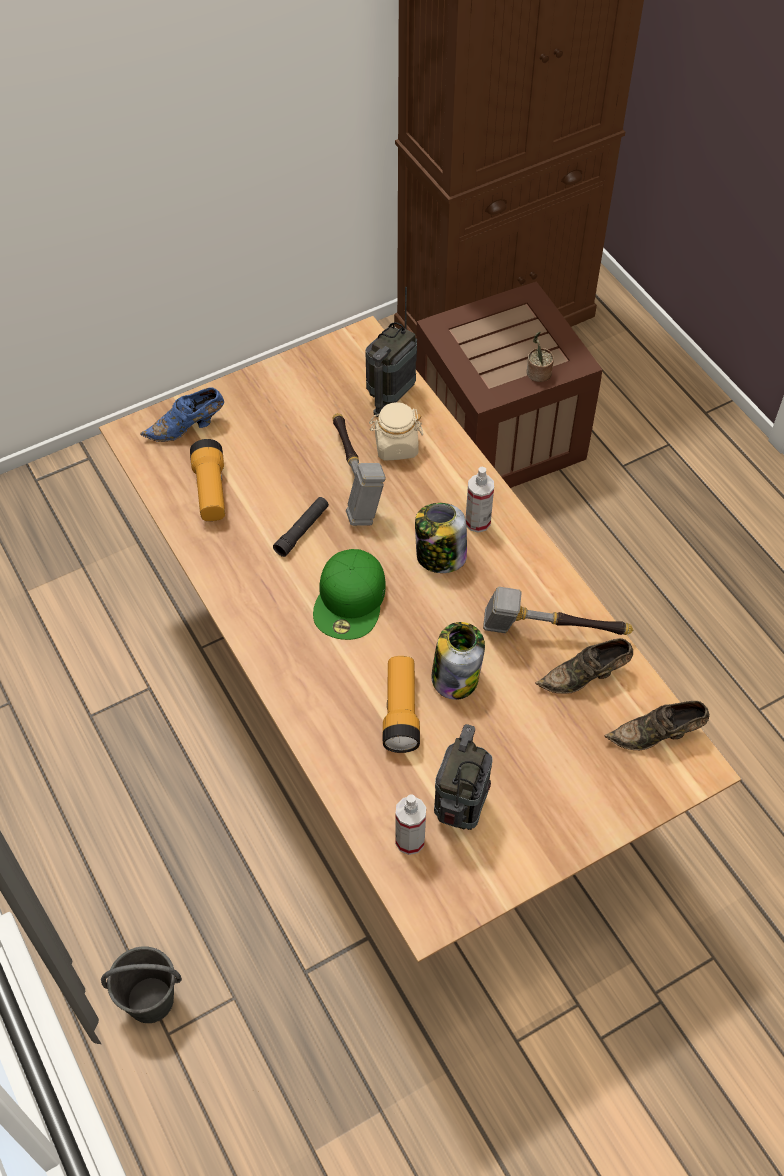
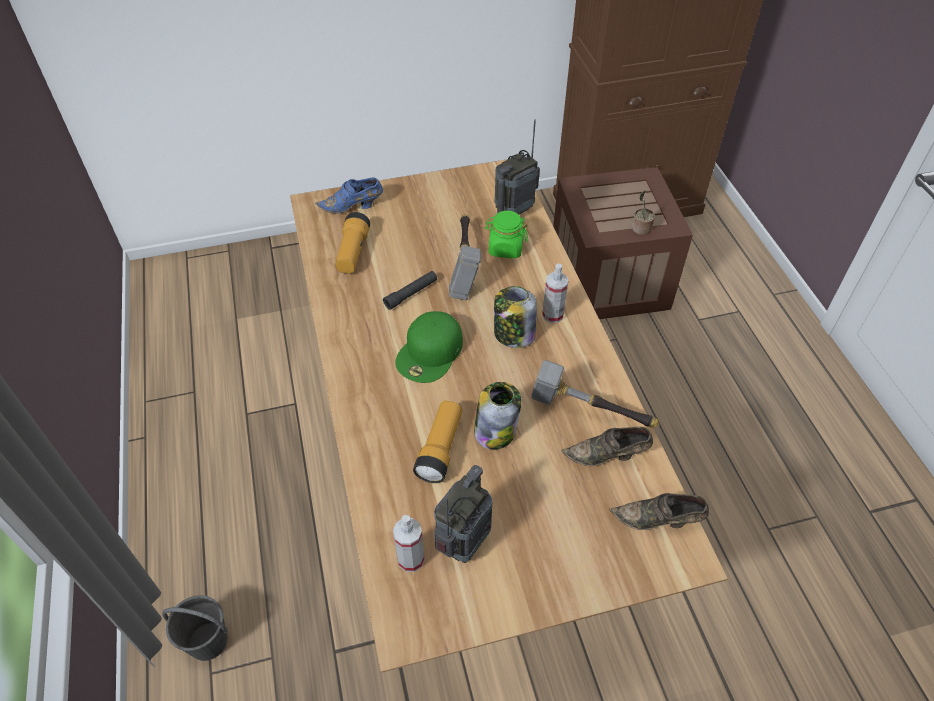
camera: 15 degrees right, 5 degrees down
beige jar [369,402,423,461] -> green jar [485,211,528,258]

